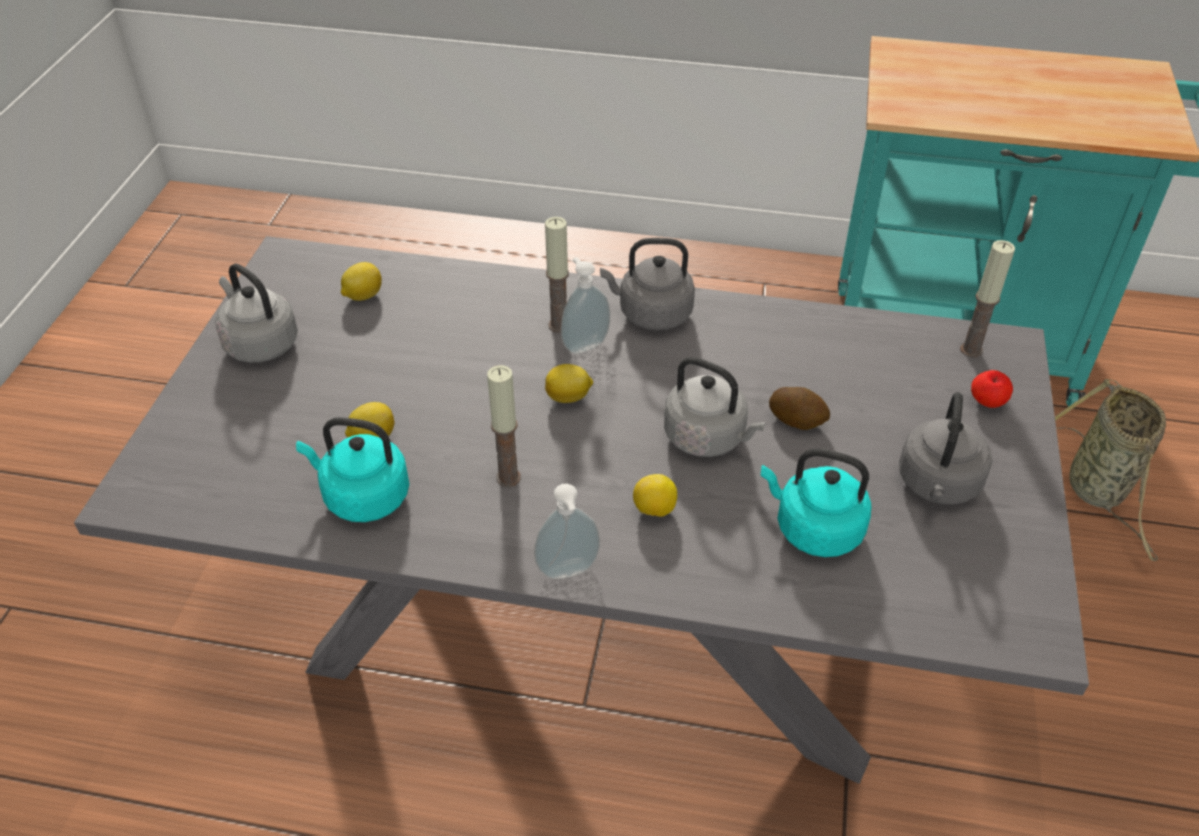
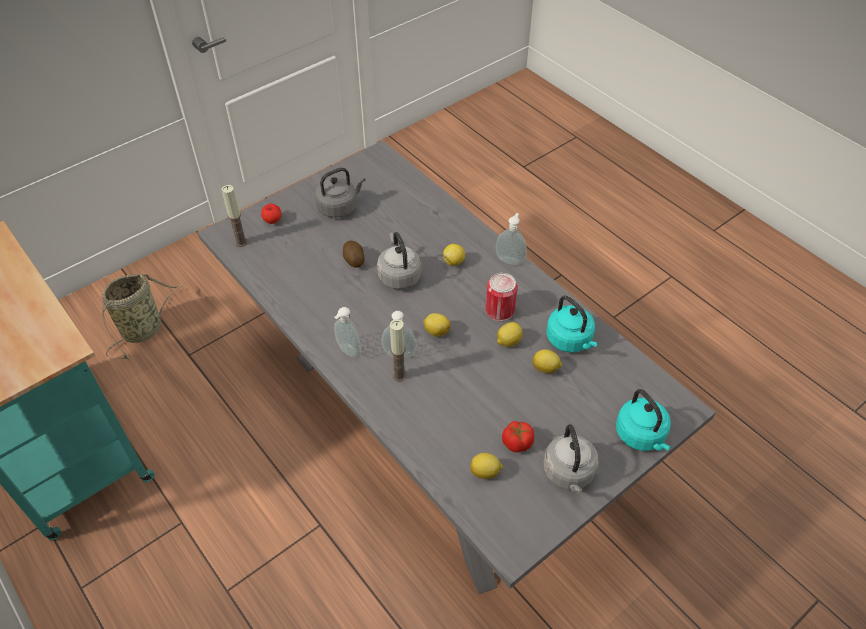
camera: 140 degrees left, 5 degrees up
candle [487,365,521,487] -> can [485,273,518,321]
grey kettle [600,238,695,330] -> soap dispenser [334,307,361,358]
turquoise kettle [761,448,872,557] -> turquoise kettle moved to [616,389,671,451]
none -> lemon [497,322,523,347]
none -> tomato [502,421,534,453]

